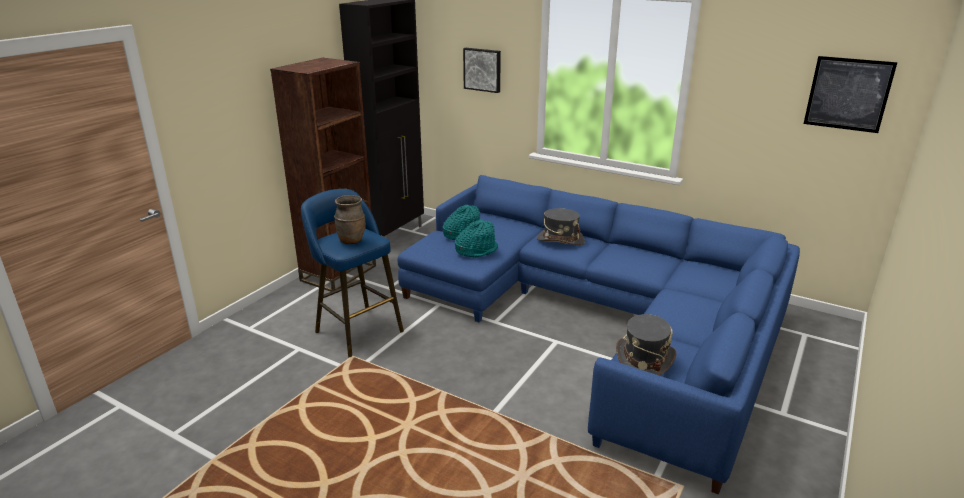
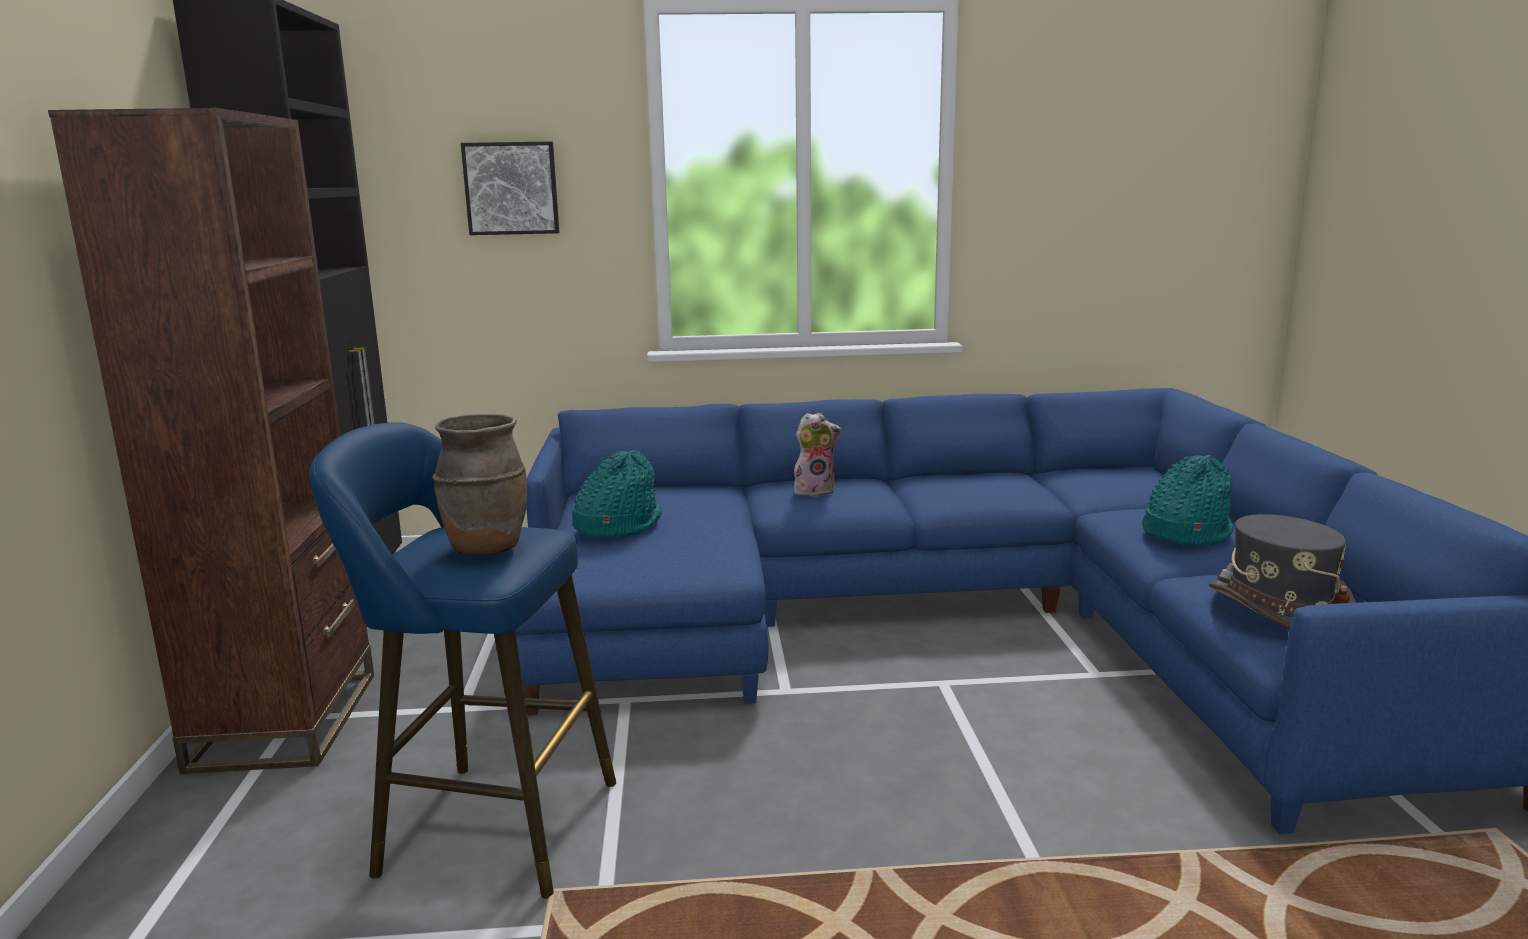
camera: 35 degrees left, 10 degrees down
turquoise hat [455,220,498,257] -> turquoise hat moved to [1142,455,1234,546]
grey hat [537,208,585,245] -> plush toy [794,413,841,497]
picture [804,56,897,133] -> none

